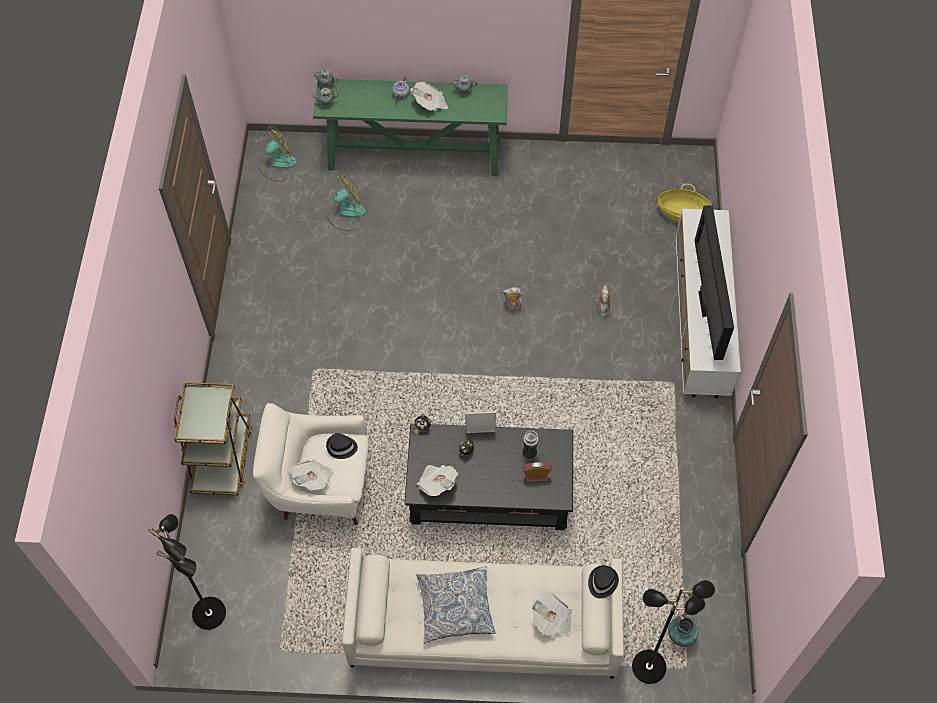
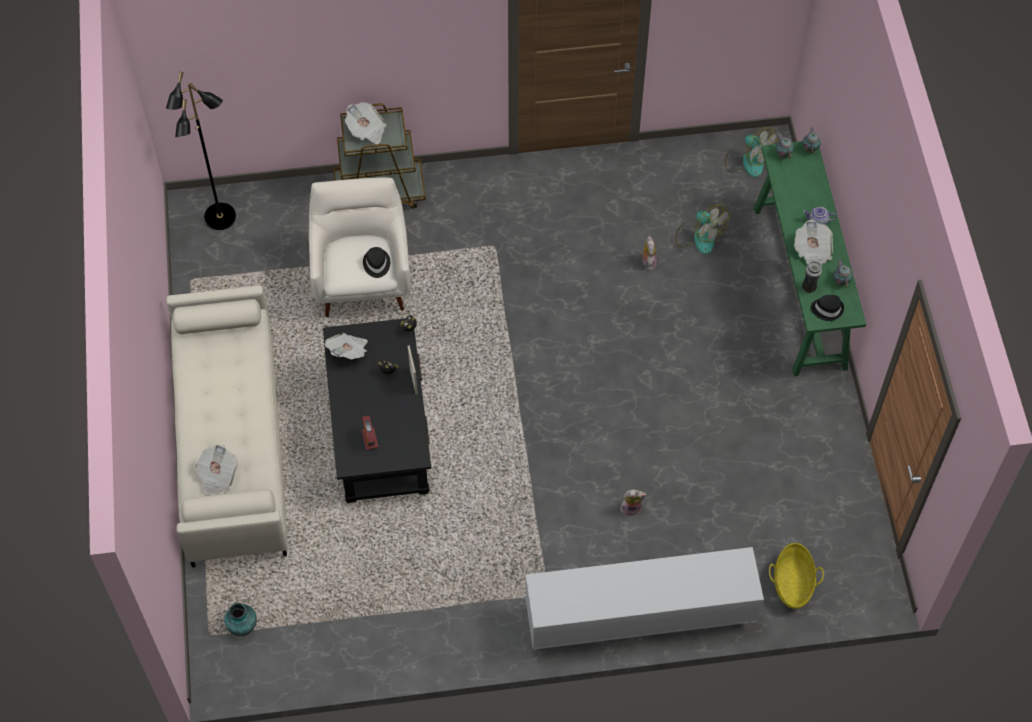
camera: 80 degrees right, 0 degrees up
newspaper [290,459,334,490] -> newspaper moved to [345,102,386,144]
pillow [416,566,496,643] -> none
plush toy [502,287,523,311] -> plush toy moved to [640,236,657,271]
vase [522,430,539,459] -> vase moved to [802,260,822,293]
black hat [588,565,619,598] -> black hat moved to [811,295,844,321]
black floor lamp [632,580,715,684] -> none
television [694,205,734,360] -> none

